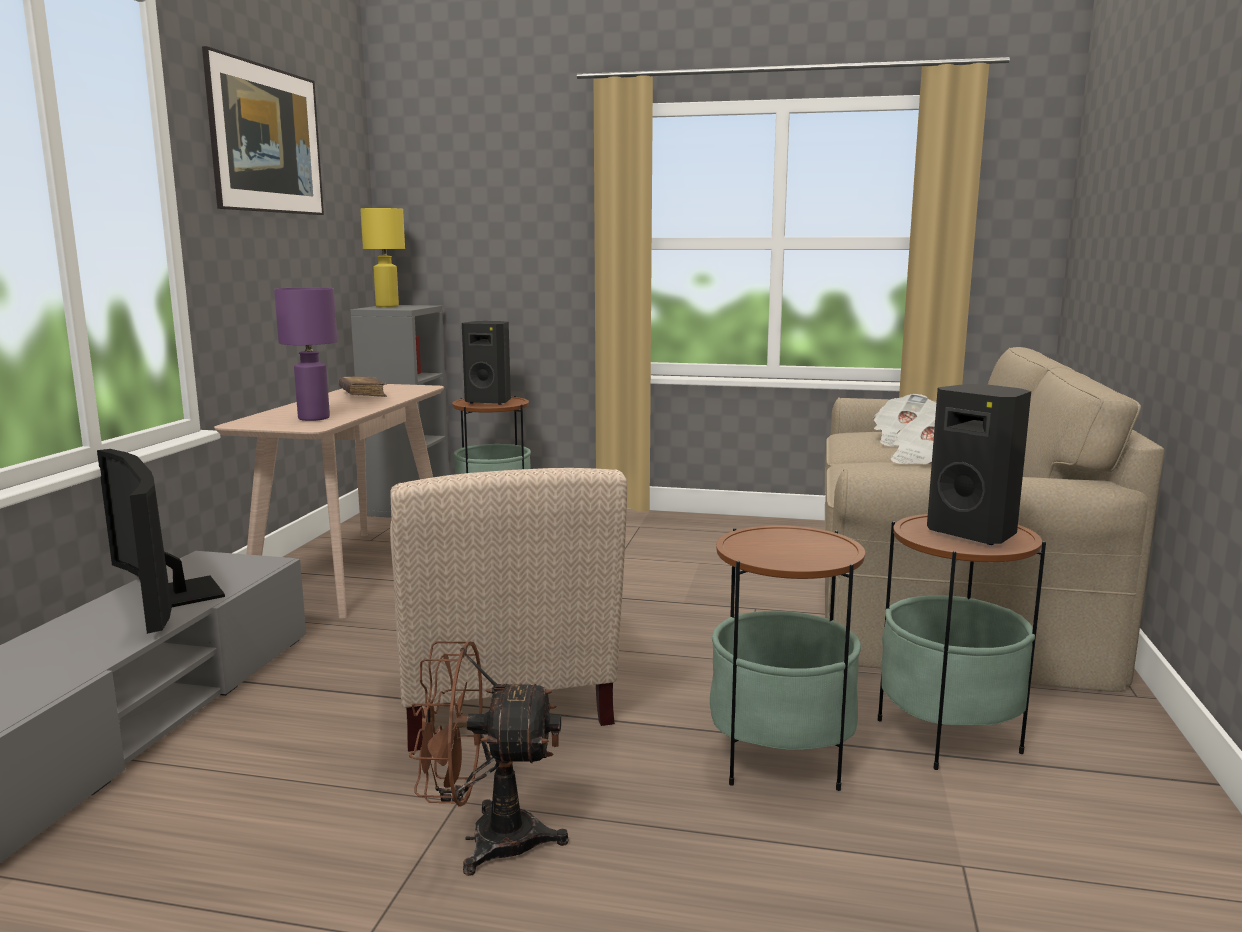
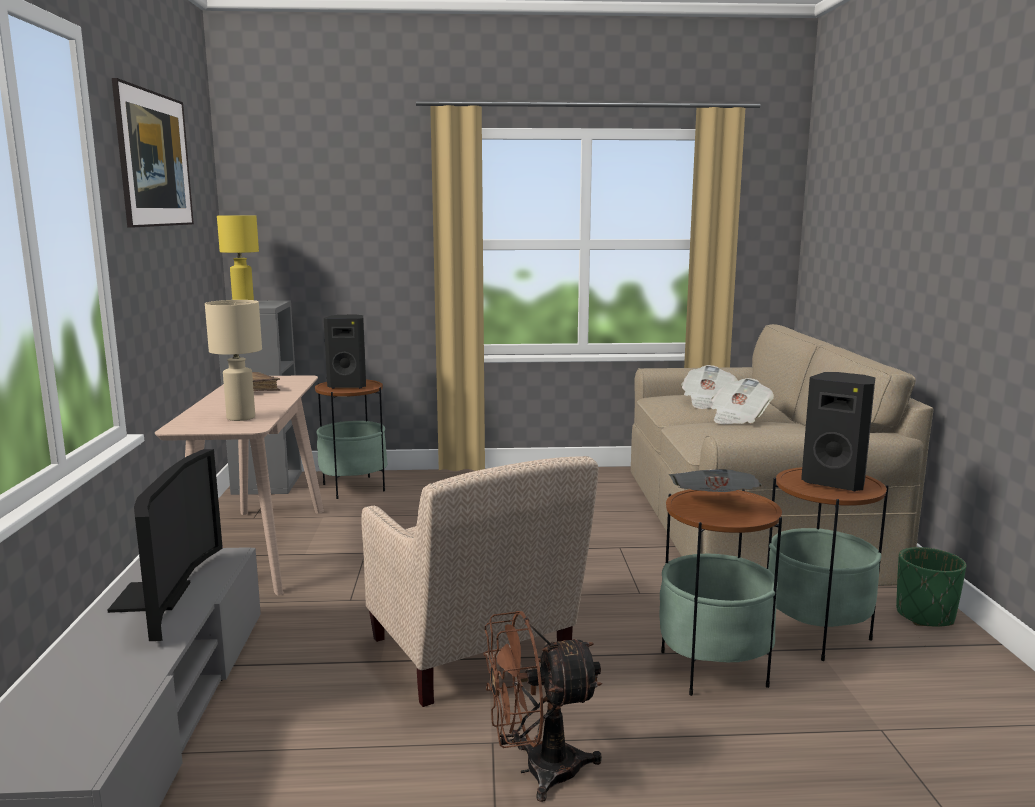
camera: 15 degrees left, 0 degrees up
television [97,449,225,634] -> television turned 135 degrees counterclockwise [107,449,223,641]
purple table lamp [274,287,337,421] -> beige table lamp [205,300,262,421]
none -> newspaper [669,469,762,492]
none -> green planter [896,547,966,627]

